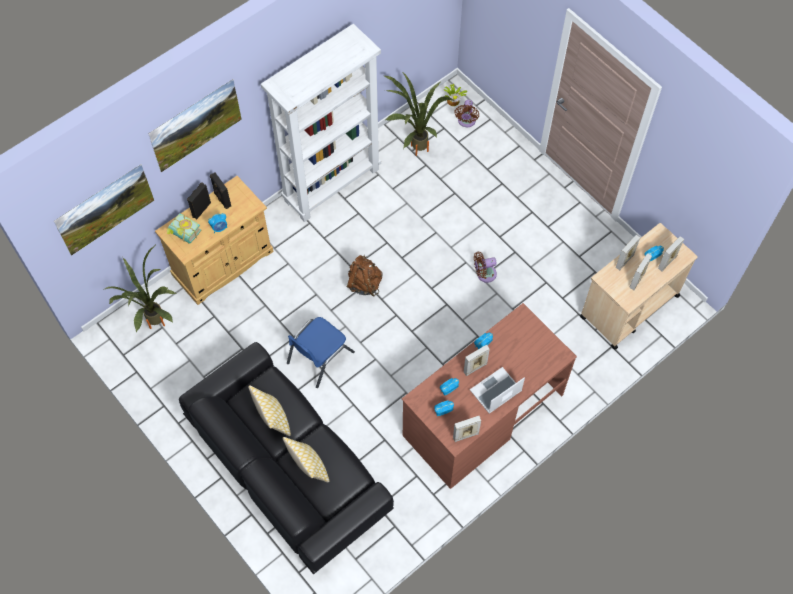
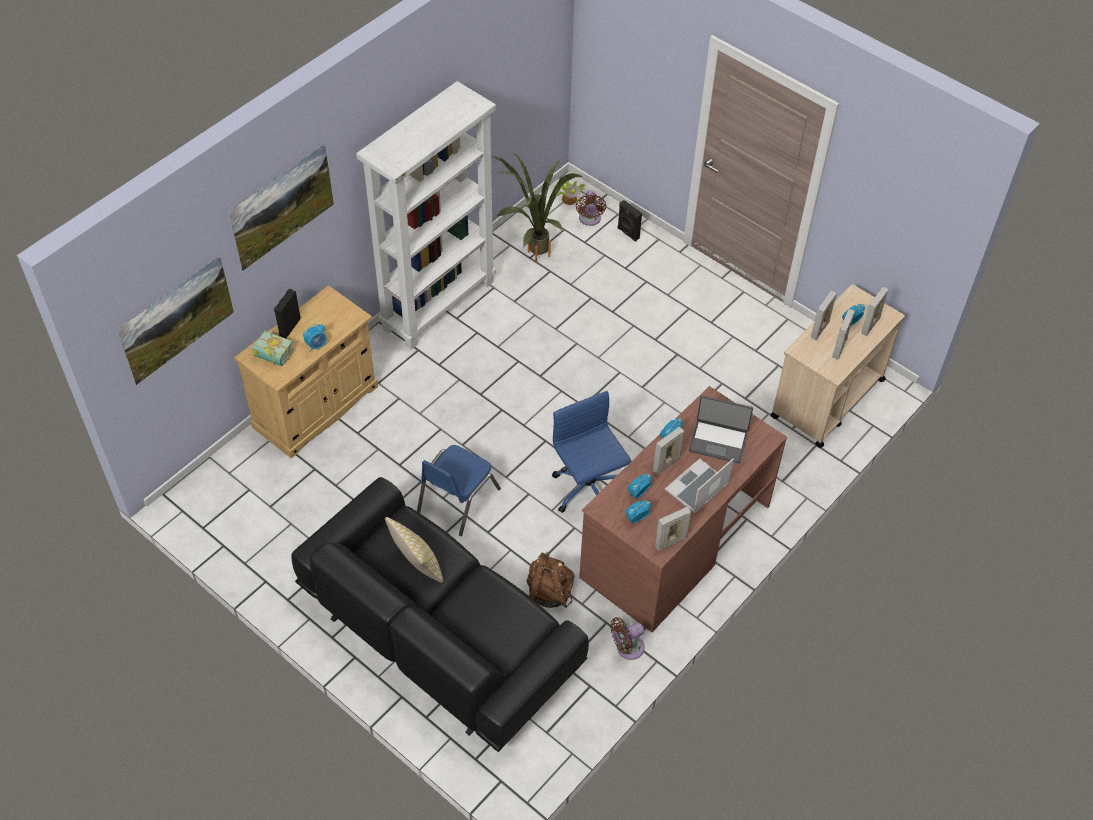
camera: 10 degrees left, 10 degrees down
potted plant [103,245,176,333] -> none
black speaker [210,173,231,209] -> black speaker moved to [617,200,642,242]
pillow [283,437,330,482] -> none
brown backpack [347,255,383,297] -> brown backpack moved to [526,552,575,608]
brown fan [474,252,497,283] -> brown fan moved to [610,617,645,660]
none -> blue office chair [552,391,631,513]
none -> laptop [688,395,753,463]

